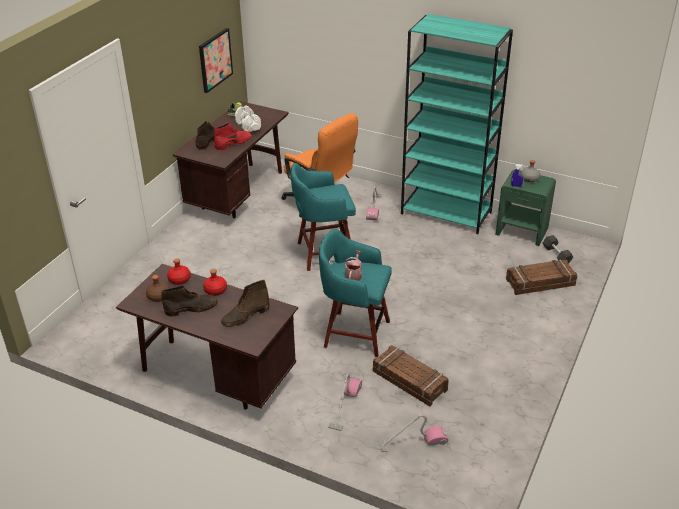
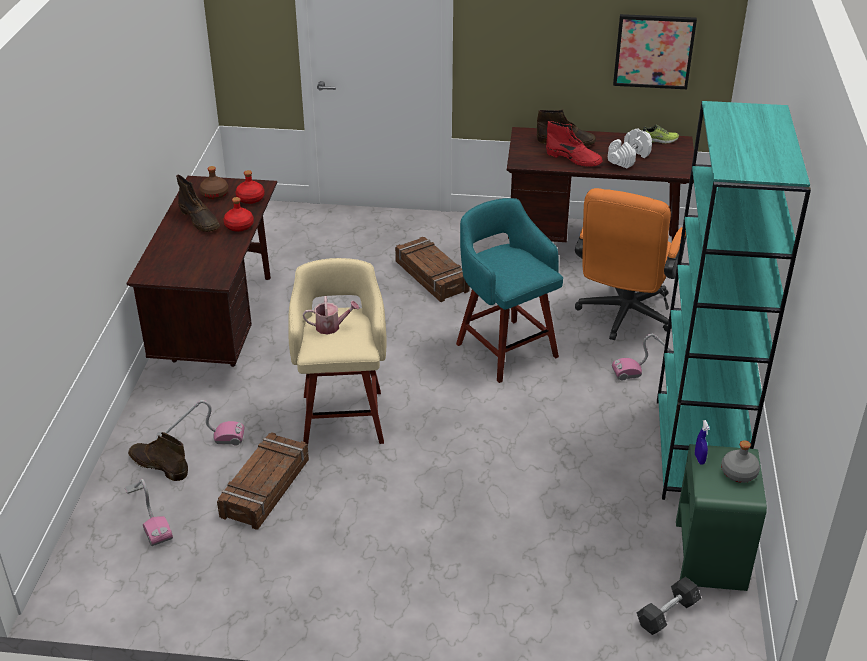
camera: 70 degrees right, 0 degrees up
brown boot [221,280,270,327] -> brown boot moved to [128,432,188,481]
turquoise stool [319,228,392,357] -> beige stool [288,258,387,444]
crate [506,259,577,295] -> crate moved to [395,237,470,302]

